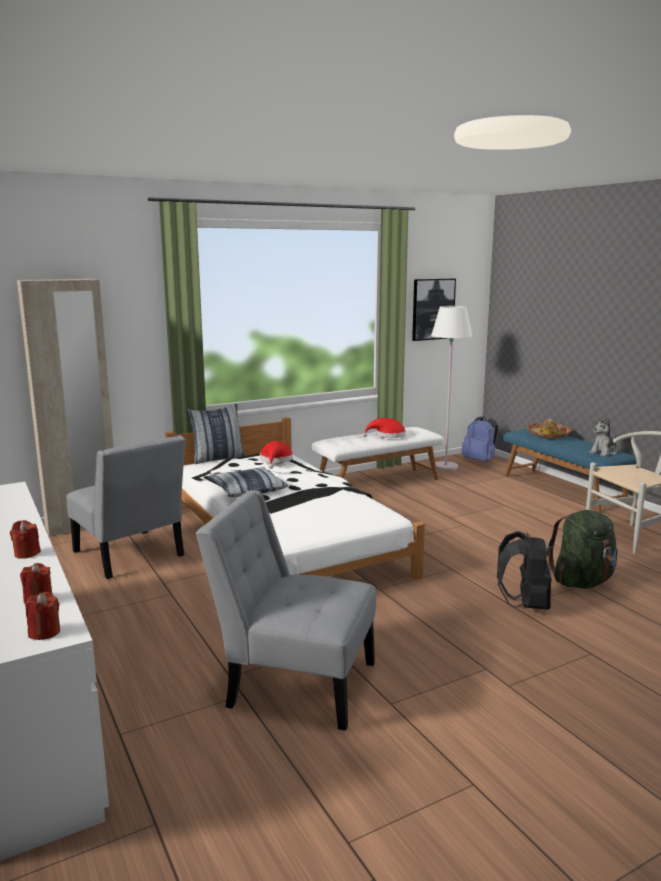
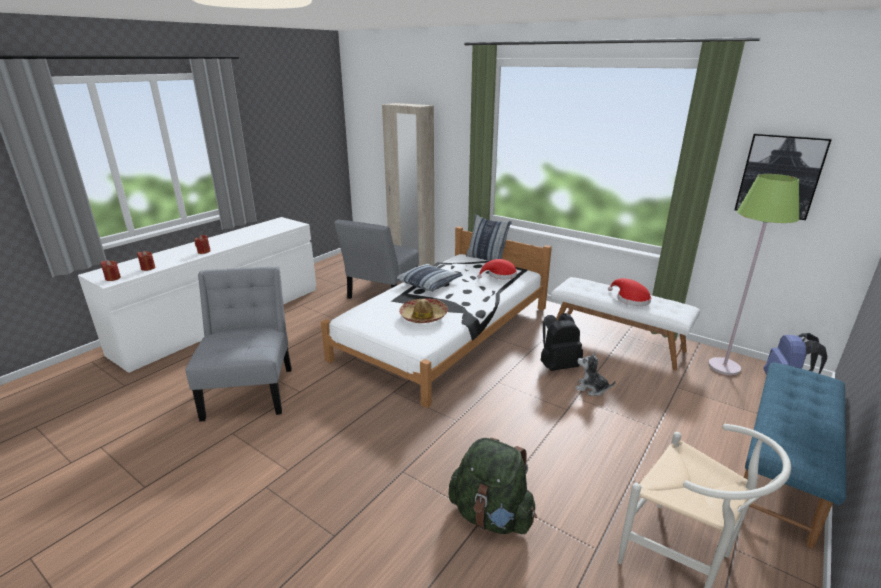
camera: 65 degrees right, 10 degrees up
white floor lamp [431,306,472,471] -> green floor lamp [708,174,799,376]
black backpack [497,531,551,610] -> black backpack moved to [541,313,583,371]
hat [527,419,572,439] -> hat moved to [399,298,448,323]
plush toy [589,417,617,457] -> plush toy moved to [576,352,616,396]

